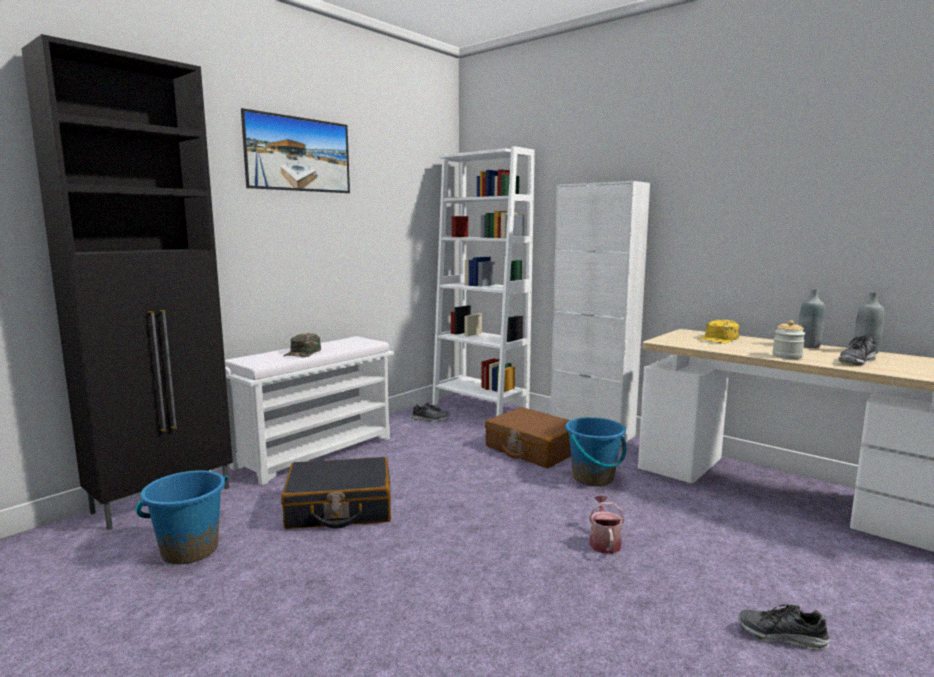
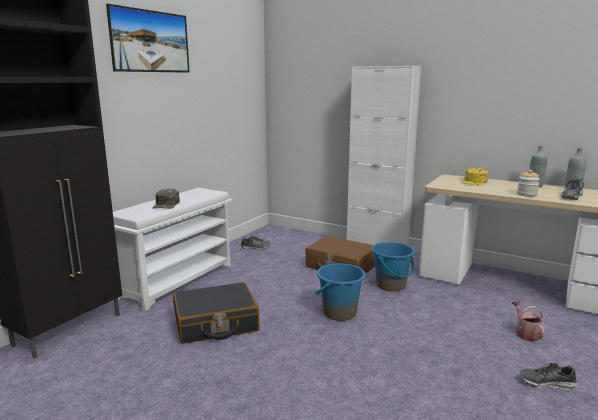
camera: 10 degrees left, 5 degrees up
blue bucket [136,470,228,564] -> blue bucket moved to [316,263,365,321]
white bookcase [432,146,535,416] -> none
watering can [589,495,625,554] -> watering can moved to [512,301,544,342]

